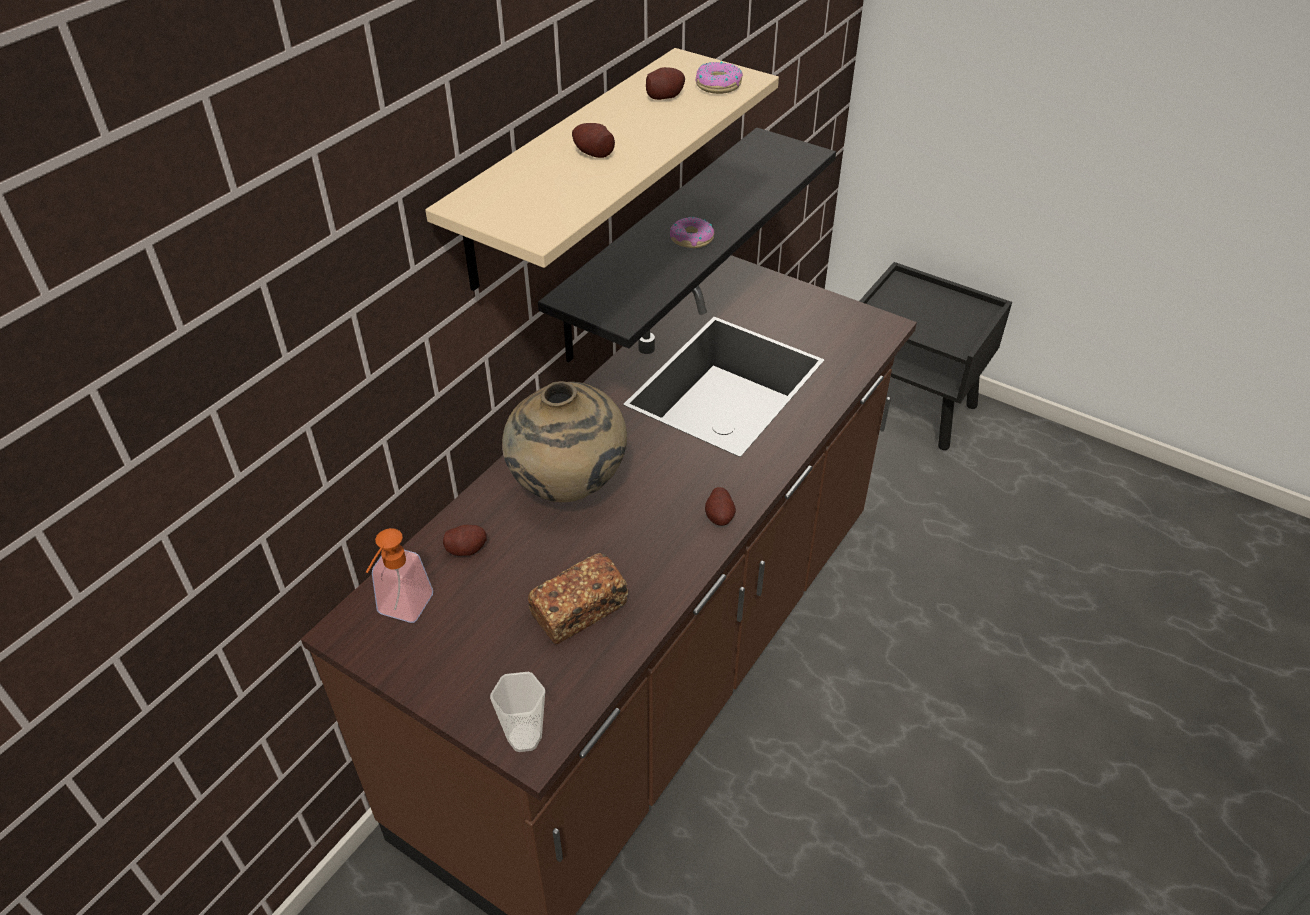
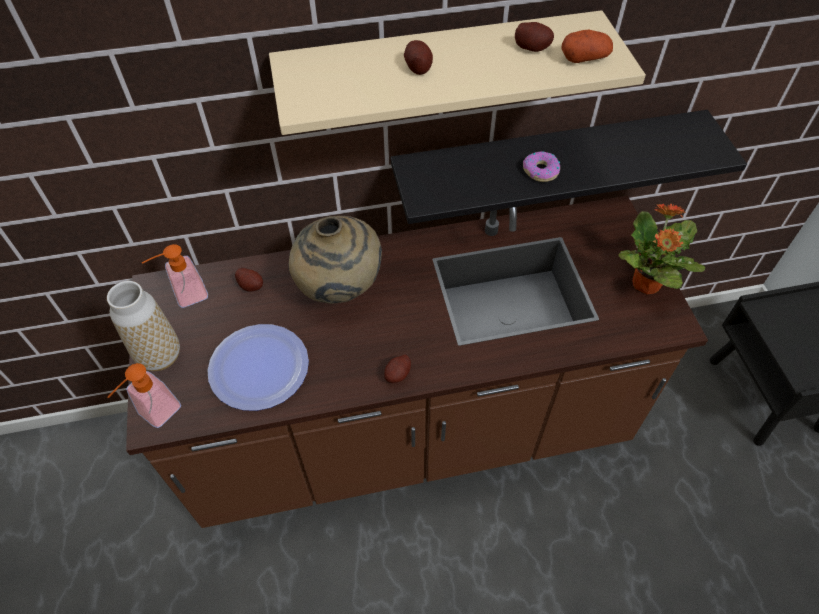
camera: 45 degrees right, 10 degrees up
cup [490,672,545,752] -> soap dispenser [107,363,181,428]
bread [528,553,628,644] -> plate [207,324,309,411]
donut [696,61,743,94] -> potato [561,29,613,63]
none -> vase [107,281,180,371]
none -> potted plant [618,203,705,294]

